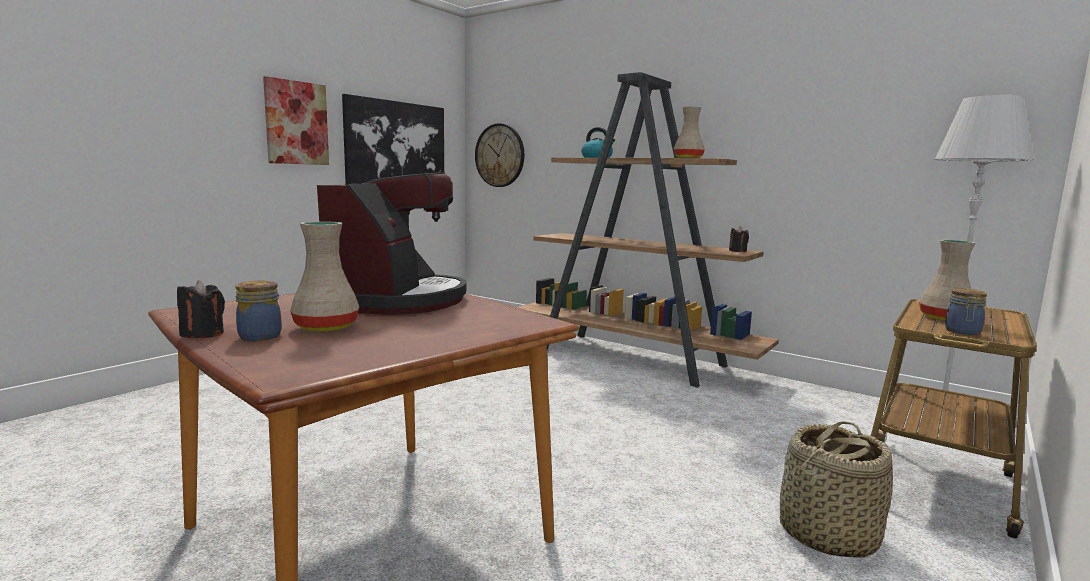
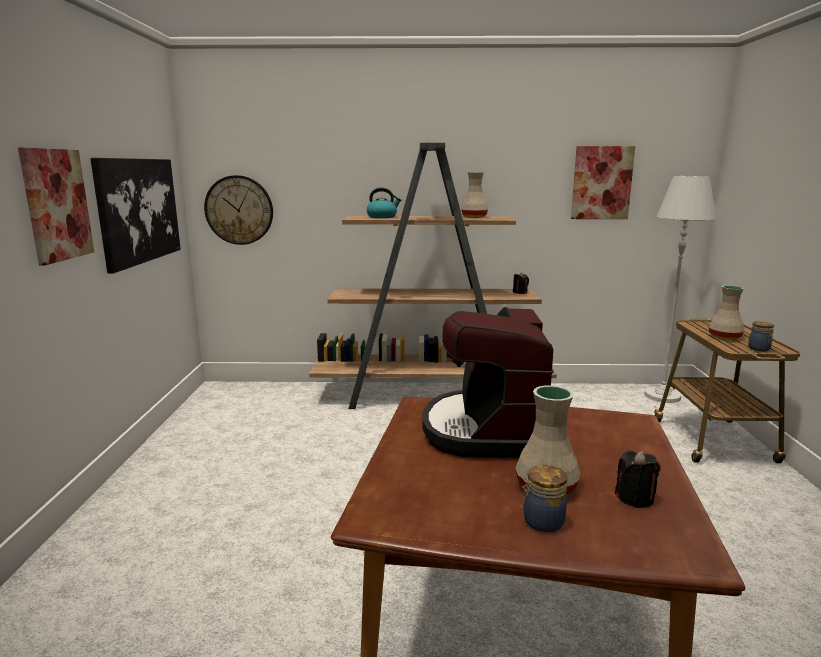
camera: 35 degrees left, 5 degrees up
black candle [177,280,225,338] -> black candle moved to [615,451,660,508]
coffee machine [317,172,467,315] -> coffee machine turned 150 degrees counterclockwise [422,307,554,458]
basket [780,421,893,558] -> none
none -> picture [571,146,635,219]

